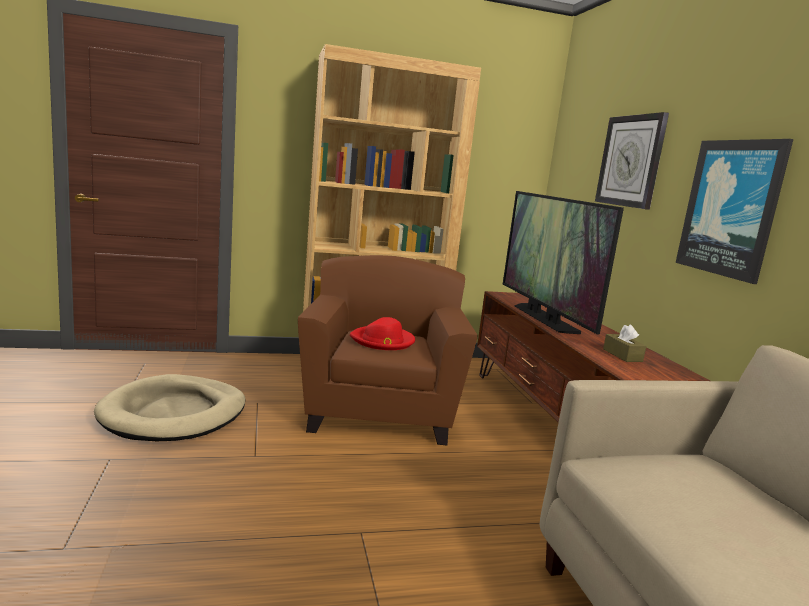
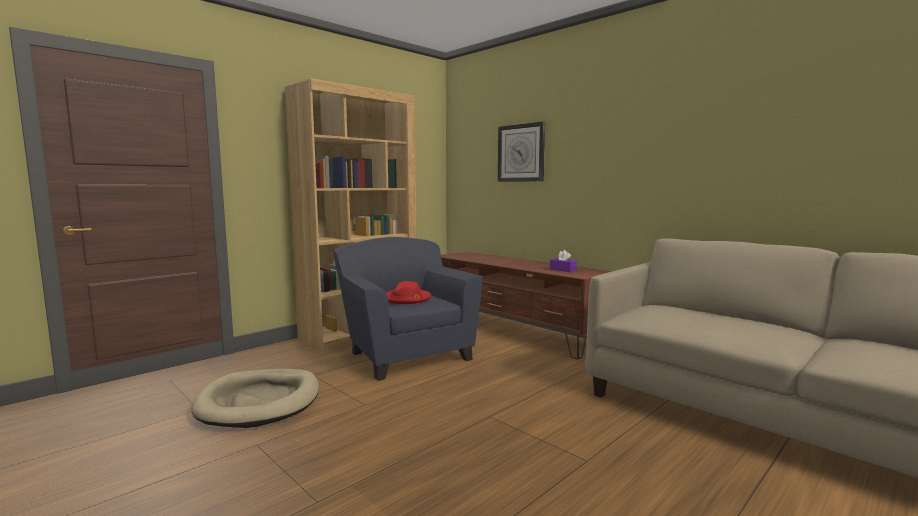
camera: 30 degrees left, 5 degrees down
brown armchair [298,255,477,445] -> blue armchair [333,237,483,381]
television [503,191,624,334] -> none
brown tissue box [603,324,646,362] -> purple tissue box [550,250,577,272]
picture [676,139,793,284] -> none

